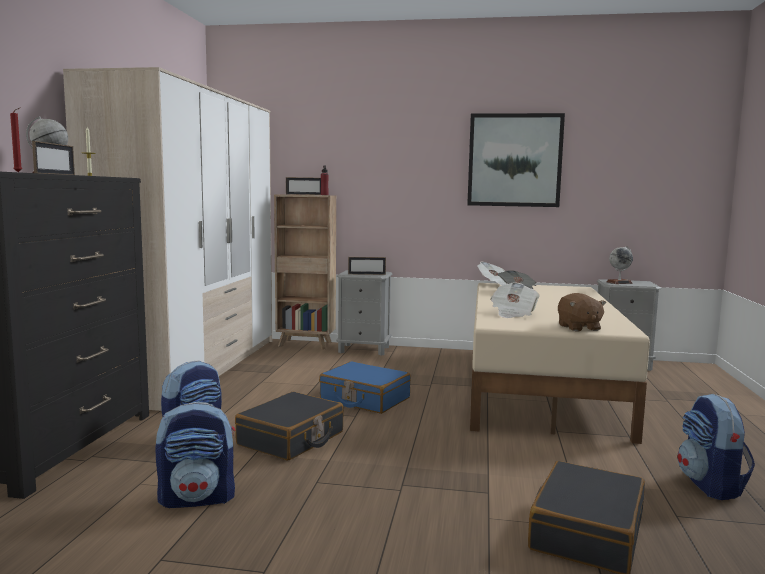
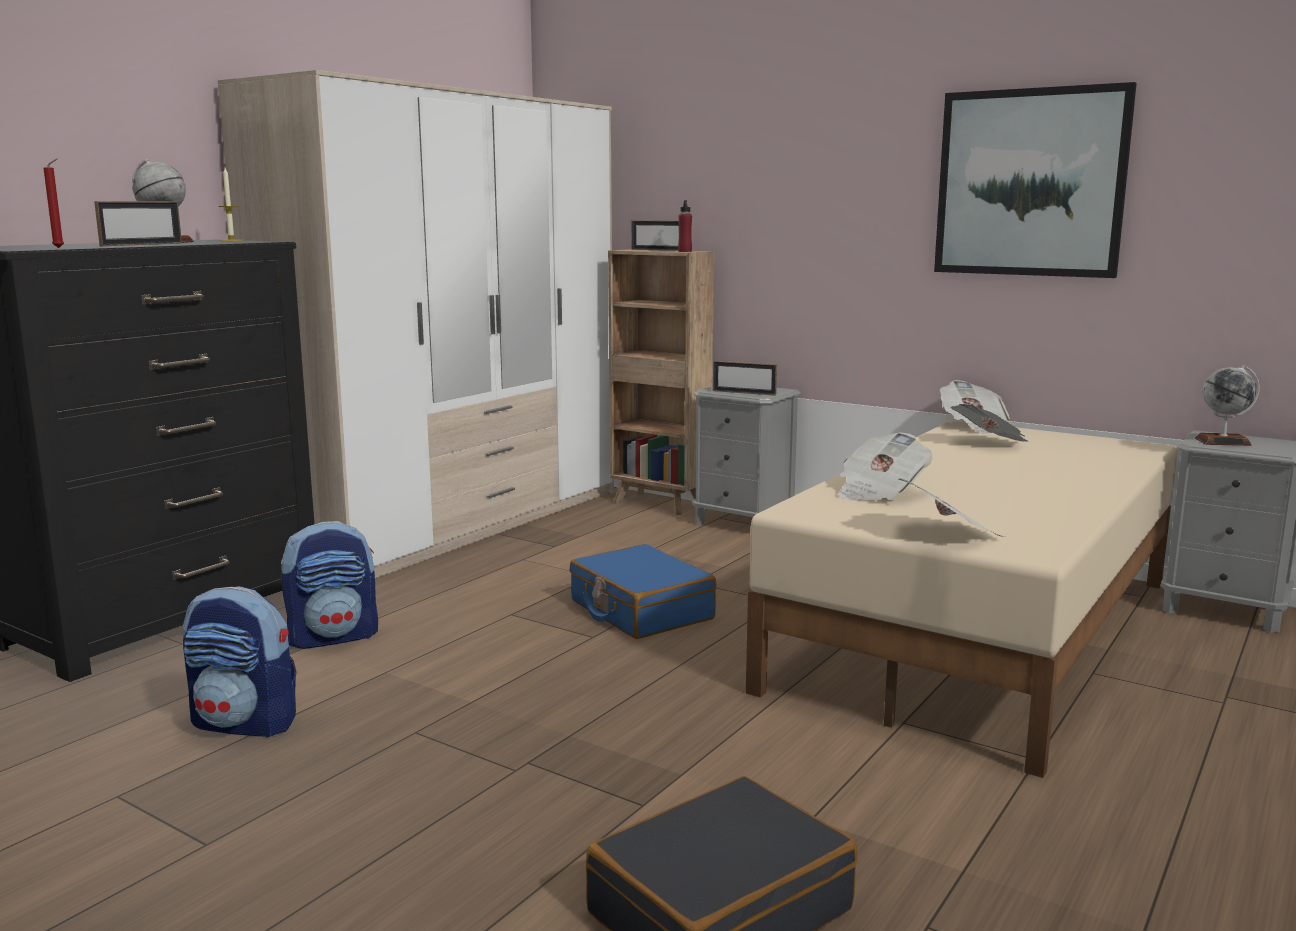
camera: 25 degrees right, 5 degrees up
black suitcase [235,392,343,461] -> none
brown plush toy [558,293,606,332] -> newspaper [899,478,1004,537]
backpack [677,394,755,500] -> none

